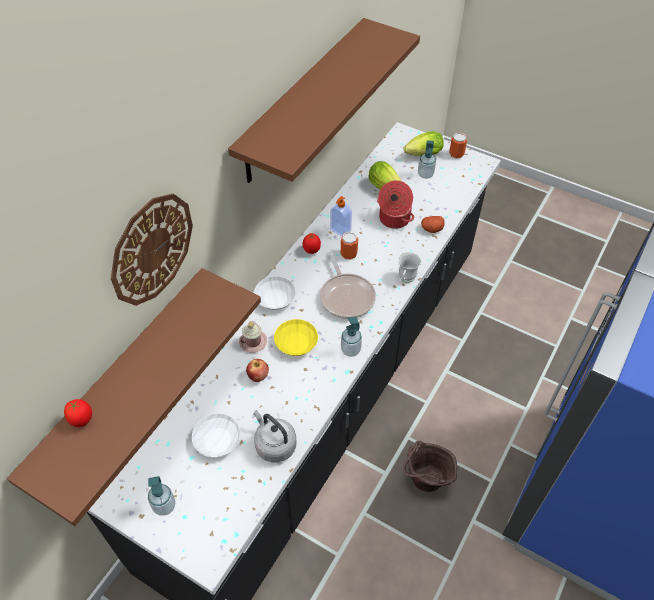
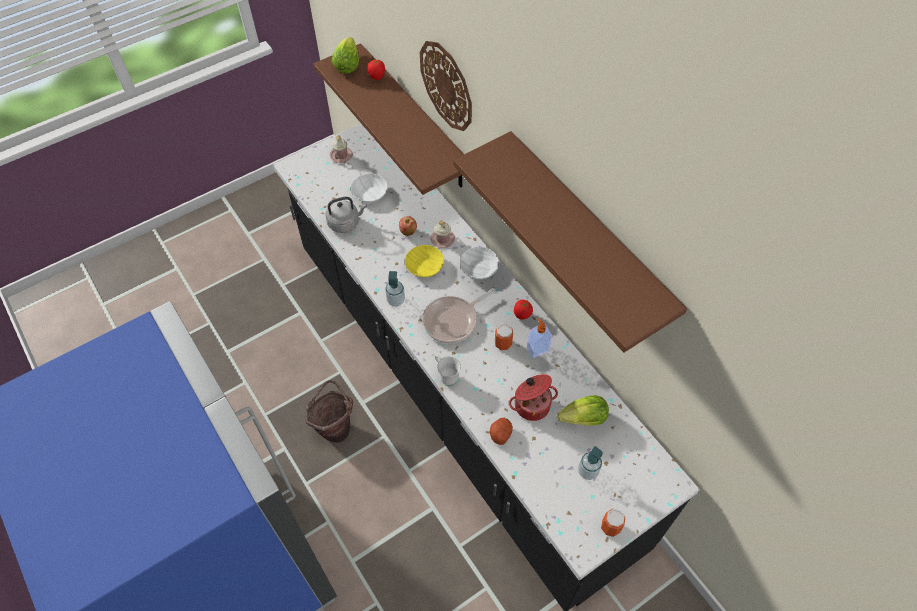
camera: 115 degrees right, 5 degrees up
soap dispenser [148,476,176,516] -> pink mug [330,135,353,163]
frying pan [320,252,376,319] -> frying pan turned 45 degrees counterclockwise [422,288,496,344]
lettuce [404,131,444,156] -> lettuce moved to [332,37,359,74]

